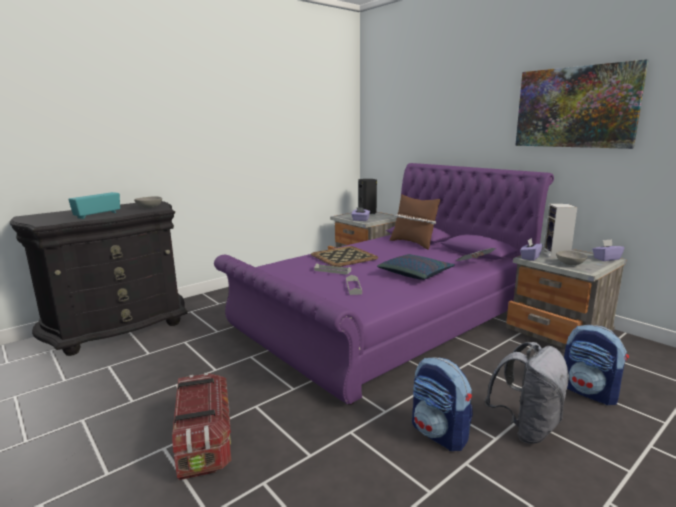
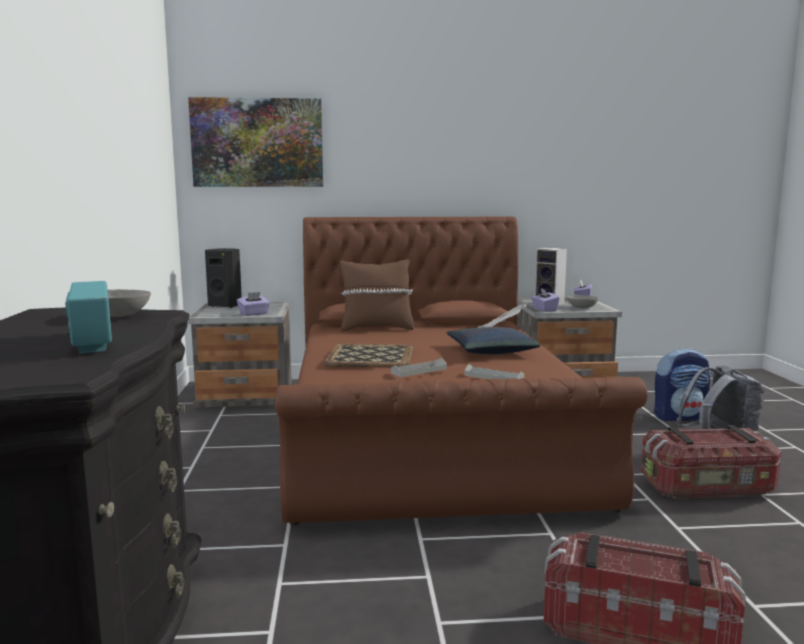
camera: 55 degrees left, 5 degrees down
purple bed [214,163,554,405] -> brown bed [275,217,648,526]
backpack [412,357,473,451] -> storage box [641,426,782,499]
picture [515,59,649,149] -> picture moved to [188,97,323,187]

